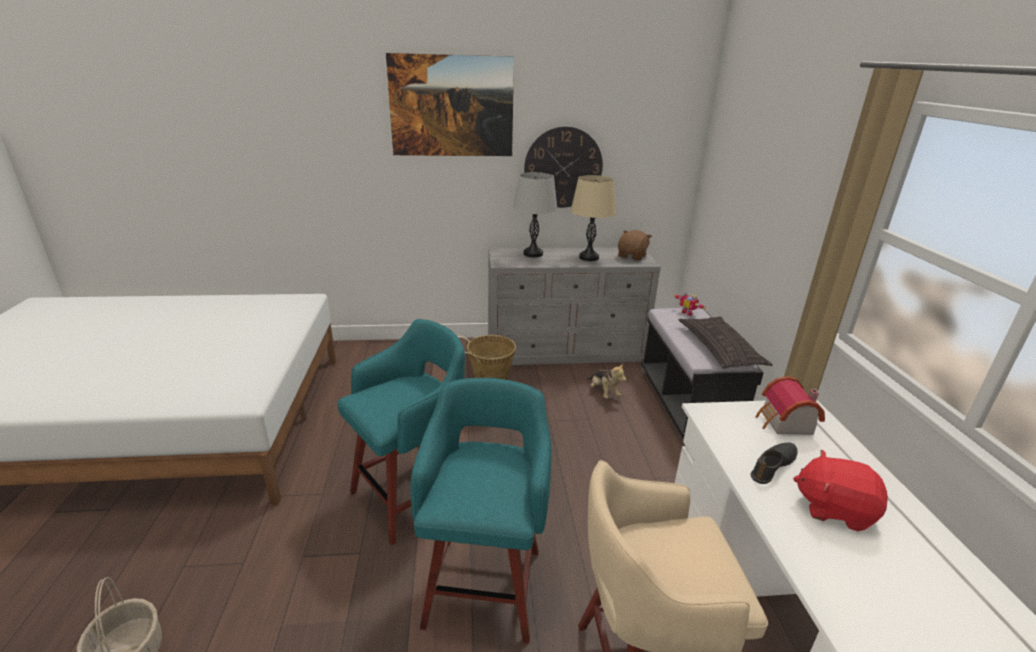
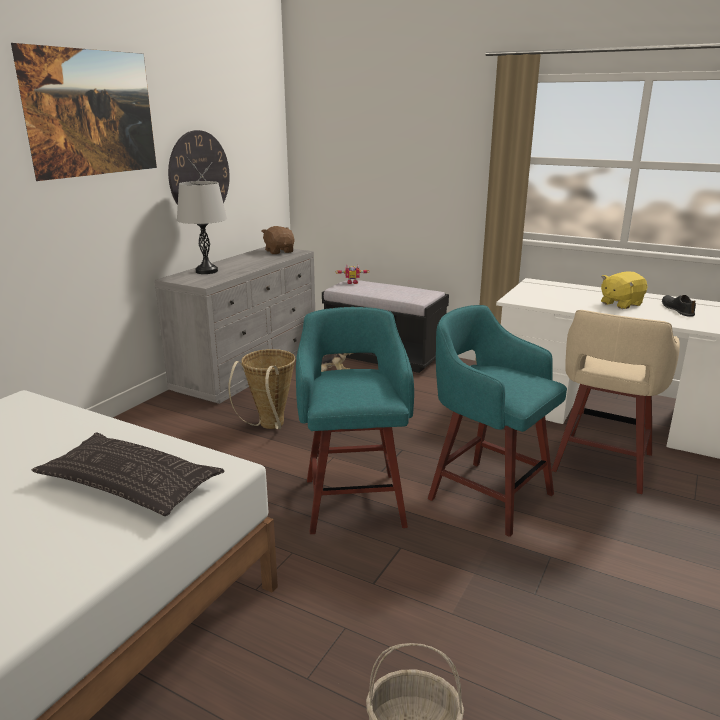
camera: 55 degrees left, 5 degrees down
beige table lamp [571,175,616,261] -> none
pillow [678,316,773,369] -> pillow moved to [31,432,224,516]
black shoe [750,442,798,484] -> black shoe moved to [662,295,696,317]
toy house [755,376,825,435] -> none
red plush toy [793,450,888,531] -> yellow plush toy [601,272,647,309]

